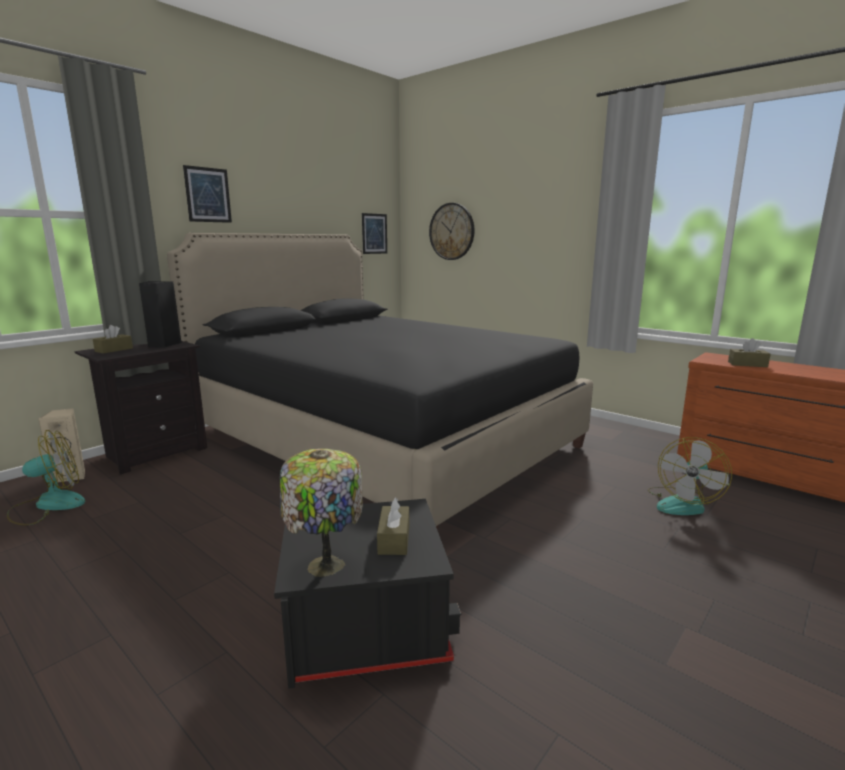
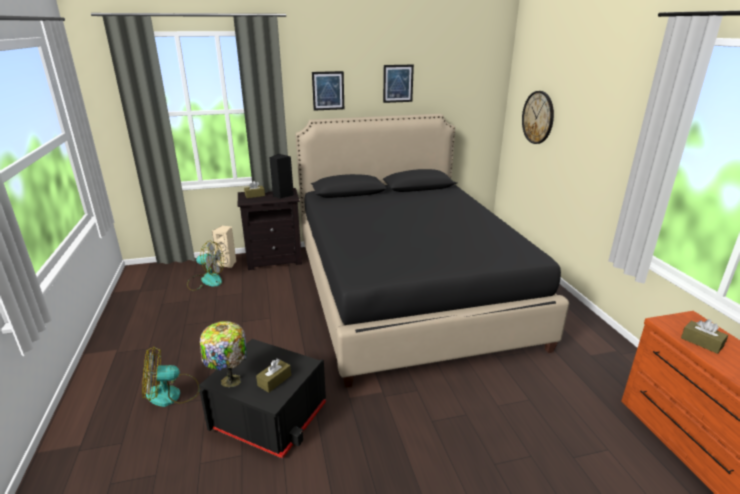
camera: 35 degrees right, 10 degrees up
picture [362,213,387,254] -> picture moved to [383,65,414,103]
fan [648,437,732,515] -> fan moved to [142,347,200,407]

